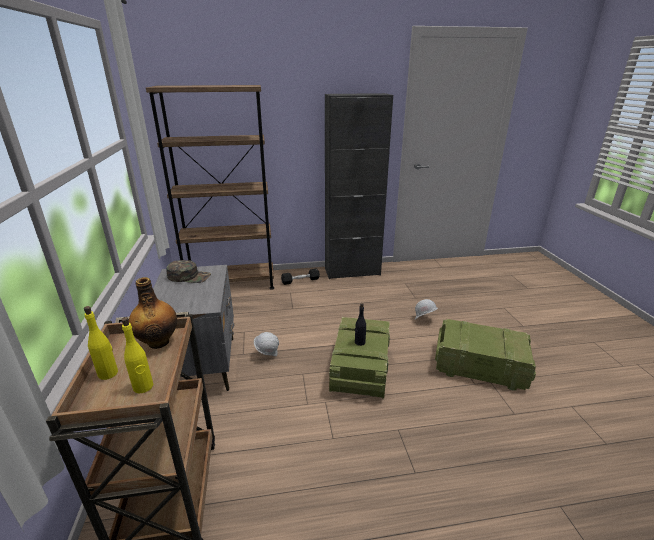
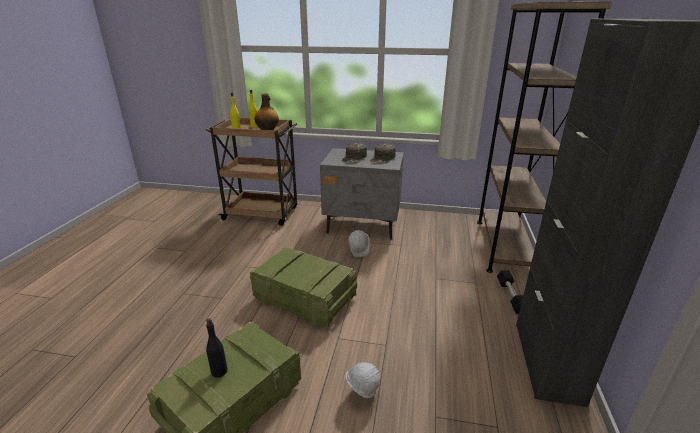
camera: 110 degrees right, 0 degrees up
black bottle [355,303,366,346] -> black bottle moved to [206,318,227,378]
none -> green cap [341,143,367,163]

